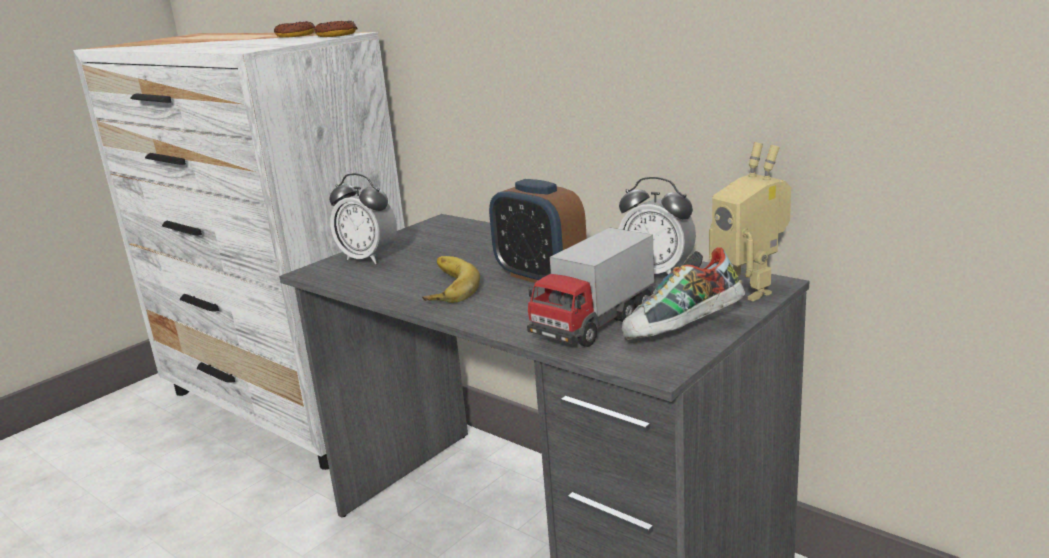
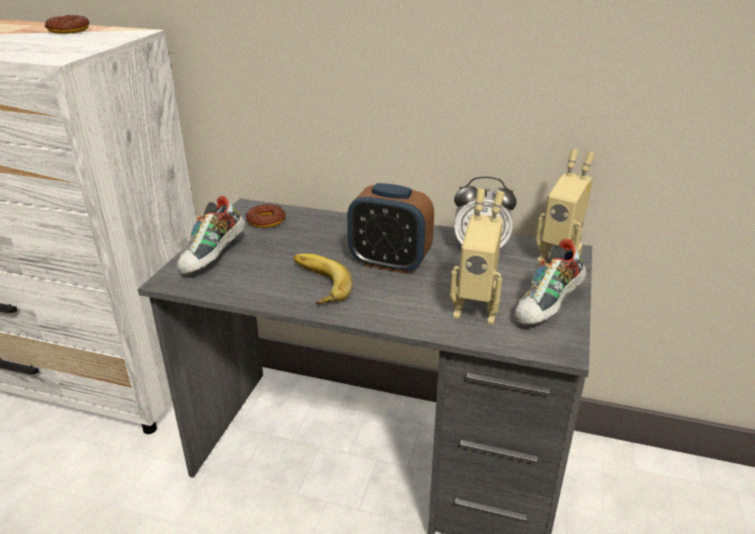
camera: 25 degrees left, 10 degrees up
donut [314,21,358,37] -> donut moved to [246,204,286,228]
alarm clock [329,173,397,264] -> shoe [177,196,246,275]
toy truck [527,227,654,347] -> toy robot [450,189,505,324]

